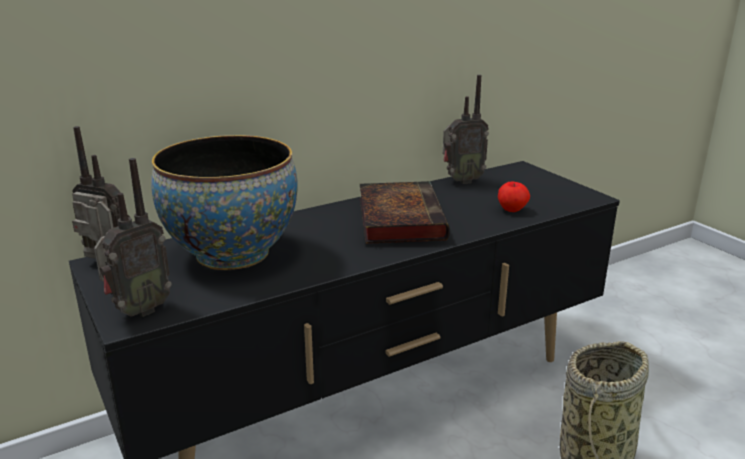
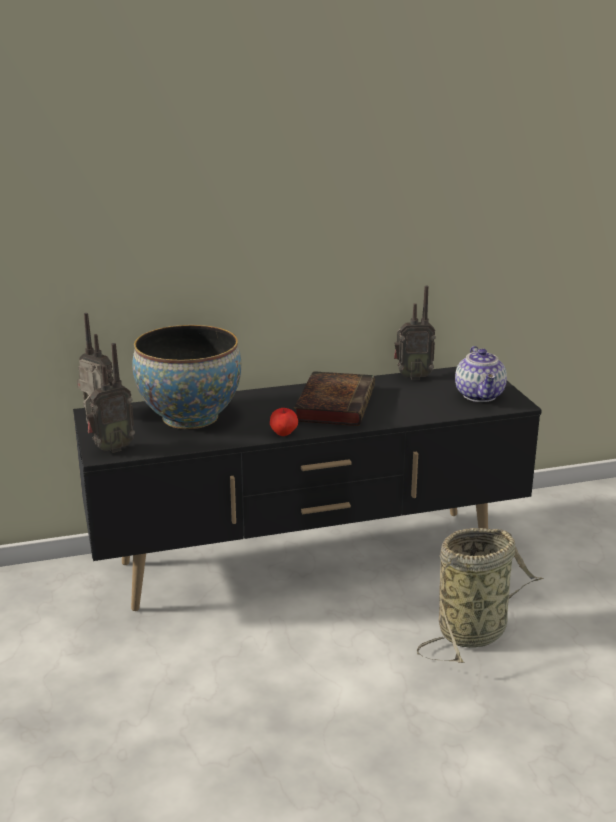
camera: 15 degrees right, 0 degrees up
apple [498,182,530,212] -> apple moved to [270,408,298,436]
none -> teapot [455,346,507,402]

